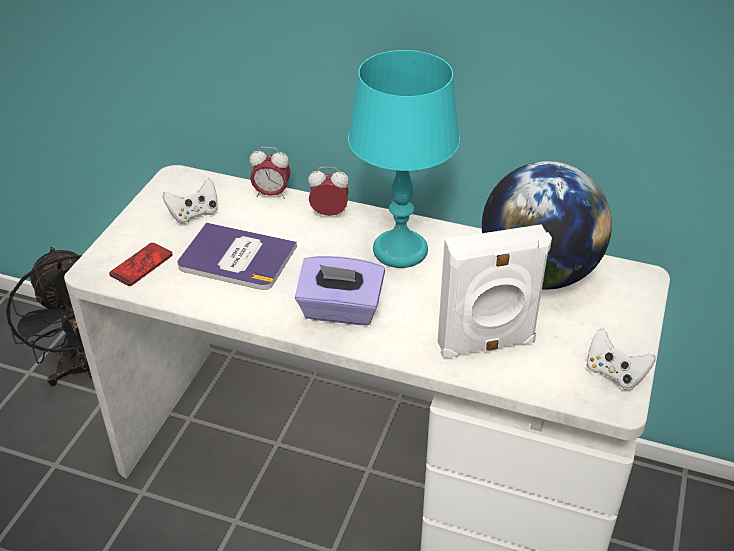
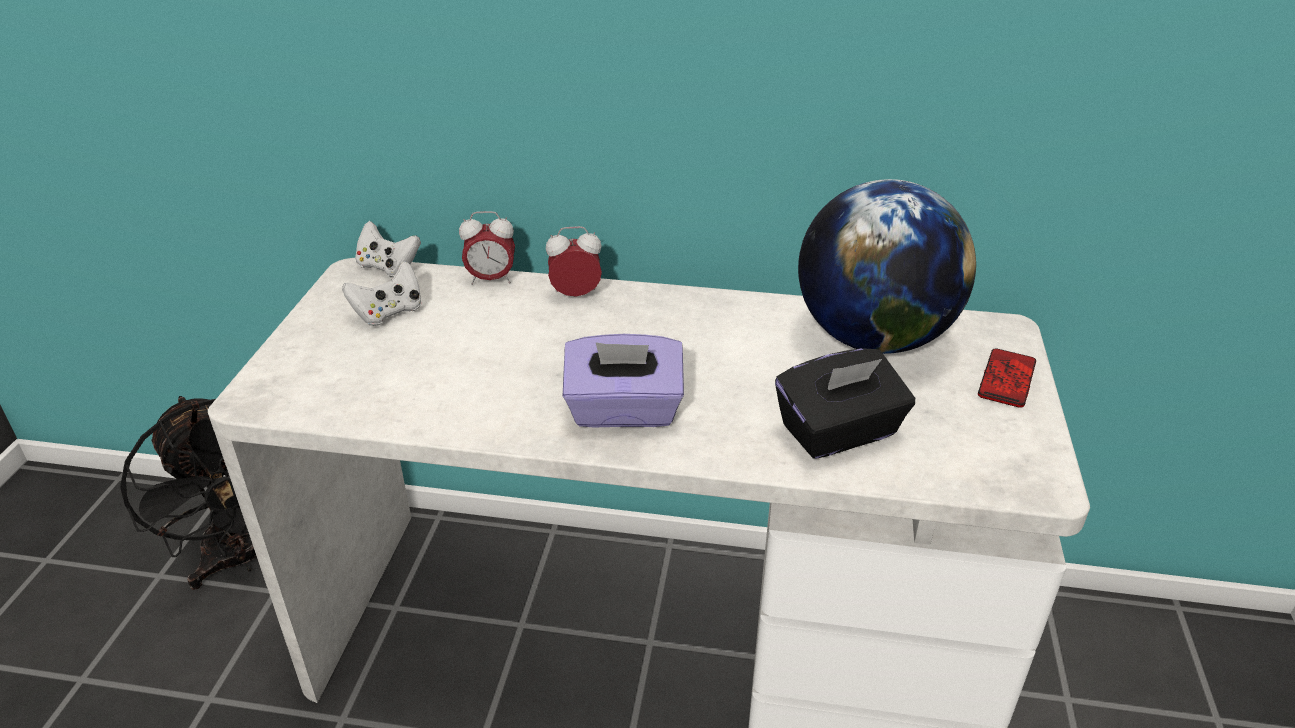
camera: 10 degrees left, 5 degrees down
phone [109,243,173,286] -> phone moved to [978,349,1036,408]
book [178,222,297,290] -> none
turquoise table lamp [348,50,460,268] -> none
white speaker [438,224,552,358] -> black tissue box [775,348,915,459]
white game controller [586,328,656,390] -> white game controller moved to [355,221,421,278]

